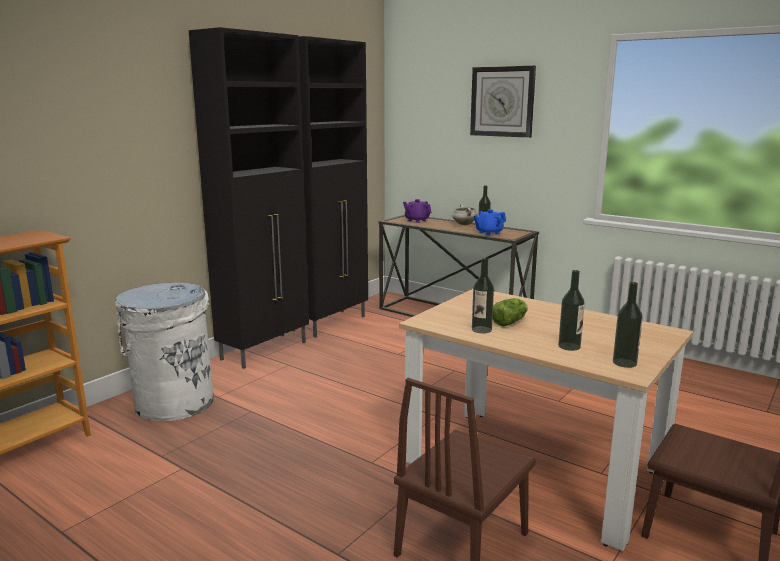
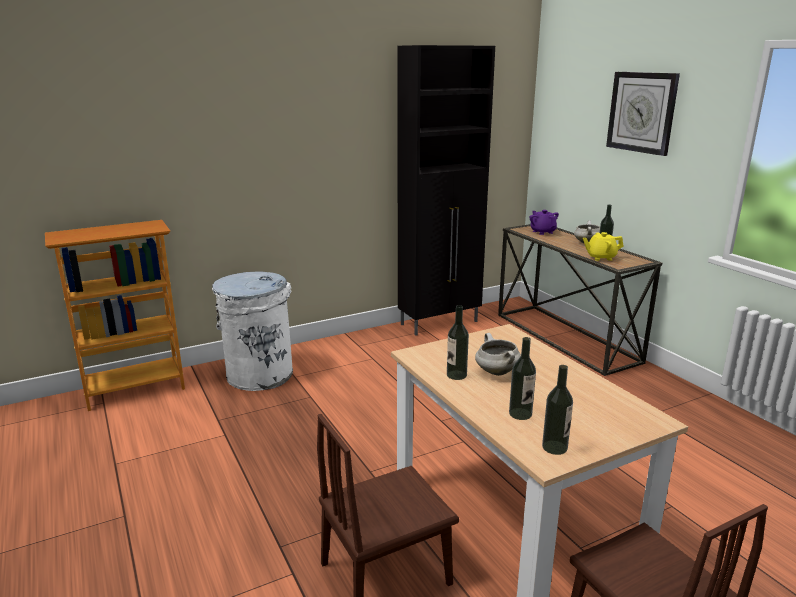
camera: 25 degrees right, 5 degrees up
black cabinet [189,27,309,369] -> none
blue teapot [474,209,506,235] -> yellow teapot [583,232,623,261]
lettuce [493,298,528,326] -> white cooking pot [475,333,521,376]

